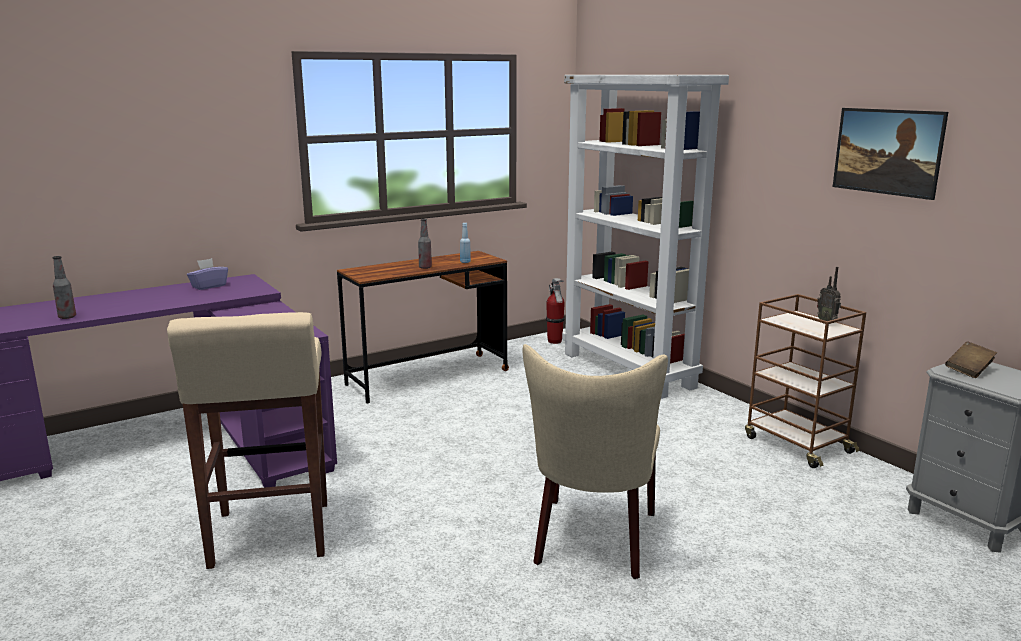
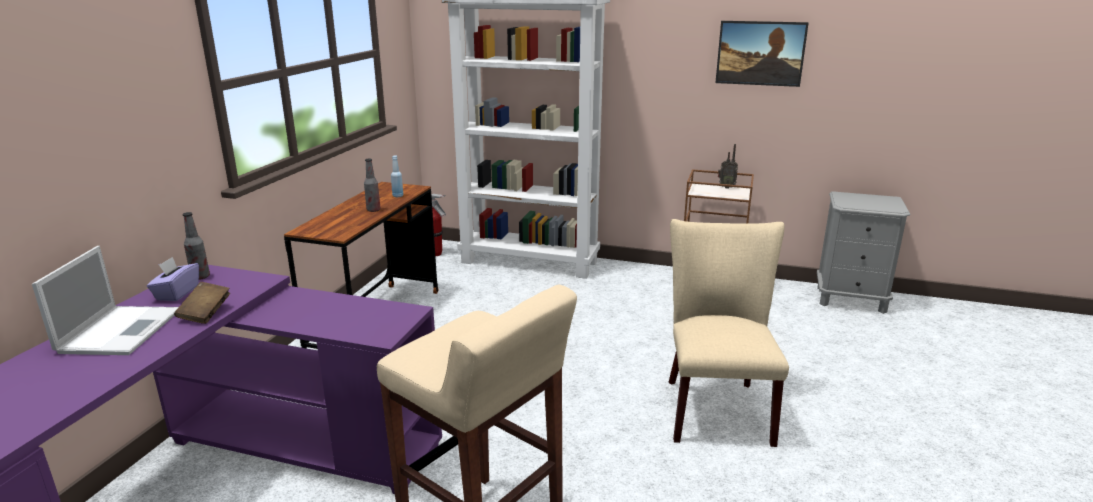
camera: 40 degrees left, 5 degrees up
bottle [52,256,76,319] -> bottle moved to [183,212,210,280]
beige chair [523,344,668,579] -> beige chair turned 150 degrees counterclockwise [669,219,789,447]
brown book [945,341,997,378] -> brown book moved to [174,282,230,324]
none -> laptop [32,246,178,355]

